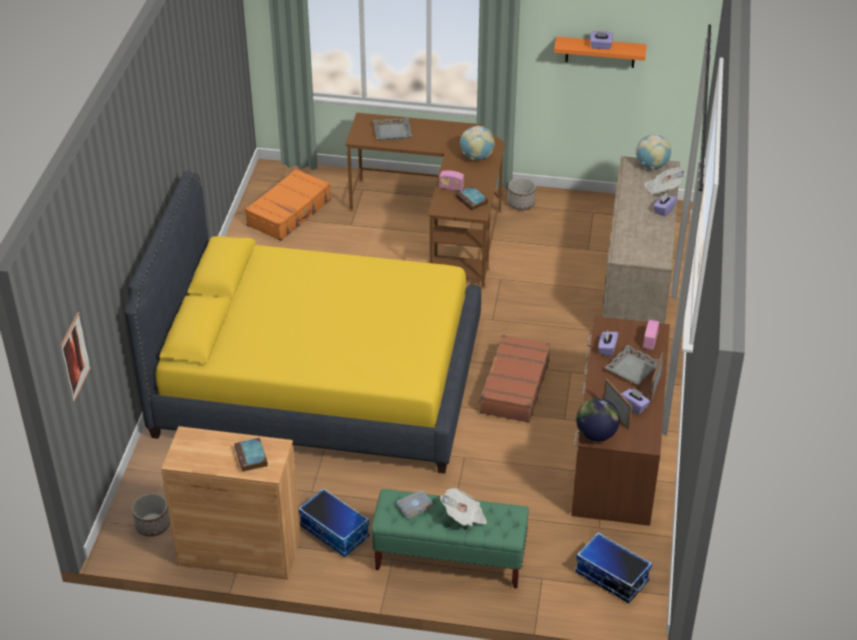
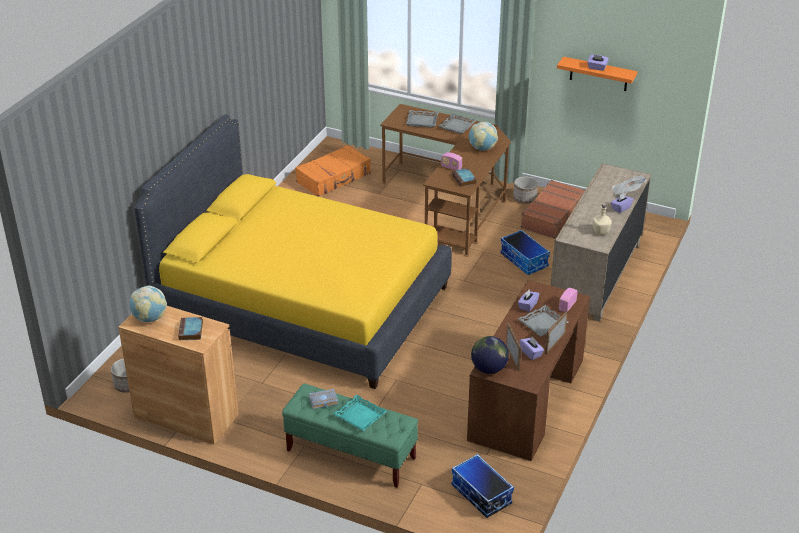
camera: 15 degrees right, 5 degrees down
picture [60,312,91,402] -> none
storage box [298,488,370,557] -> storage box moved to [500,230,550,275]
newspaper [440,488,487,526] -> turquoise tray [333,394,387,431]
brown suitcase [478,335,550,423] -> brown suitcase moved to [521,180,585,239]
globe [635,134,671,169] -> globe moved to [129,285,167,322]
none -> grey tray [439,113,476,134]
none -> beige bottle [593,204,612,235]

